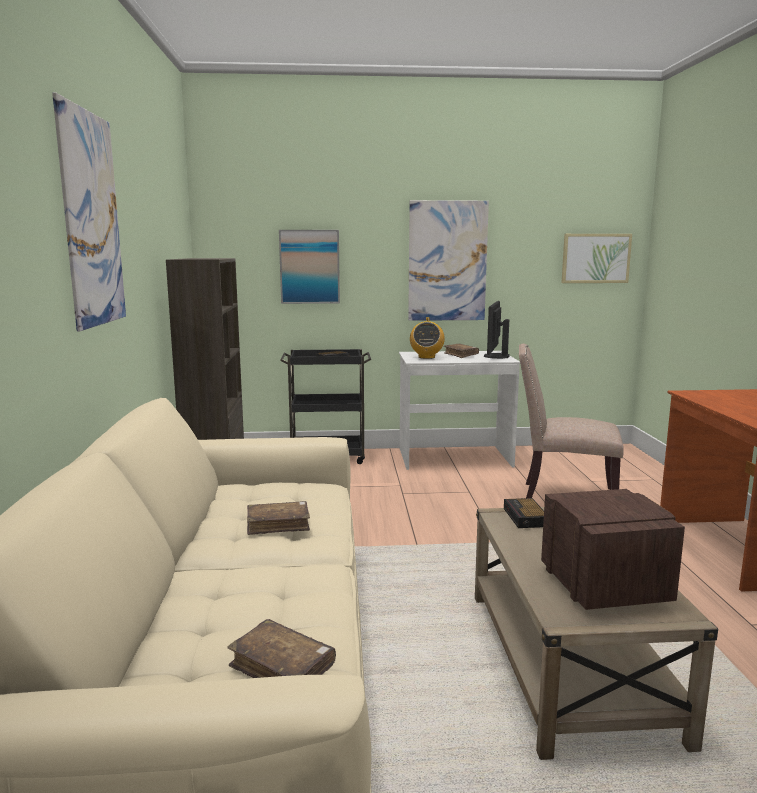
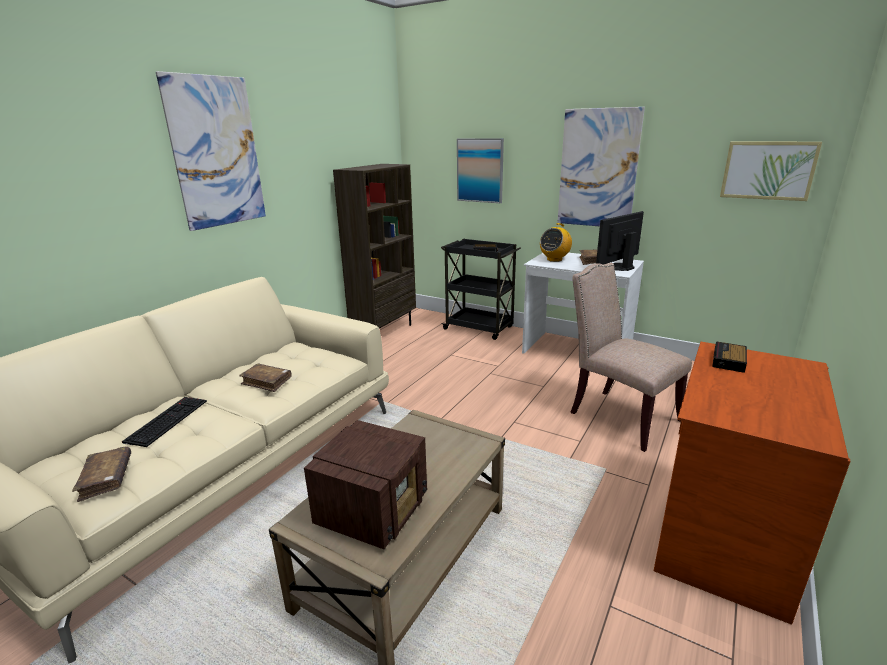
camera: 35 degrees right, 10 degrees up
alarm clock [504,498,544,528] -> alarm clock moved to [712,341,747,373]
none -> keyboard [122,397,207,447]

